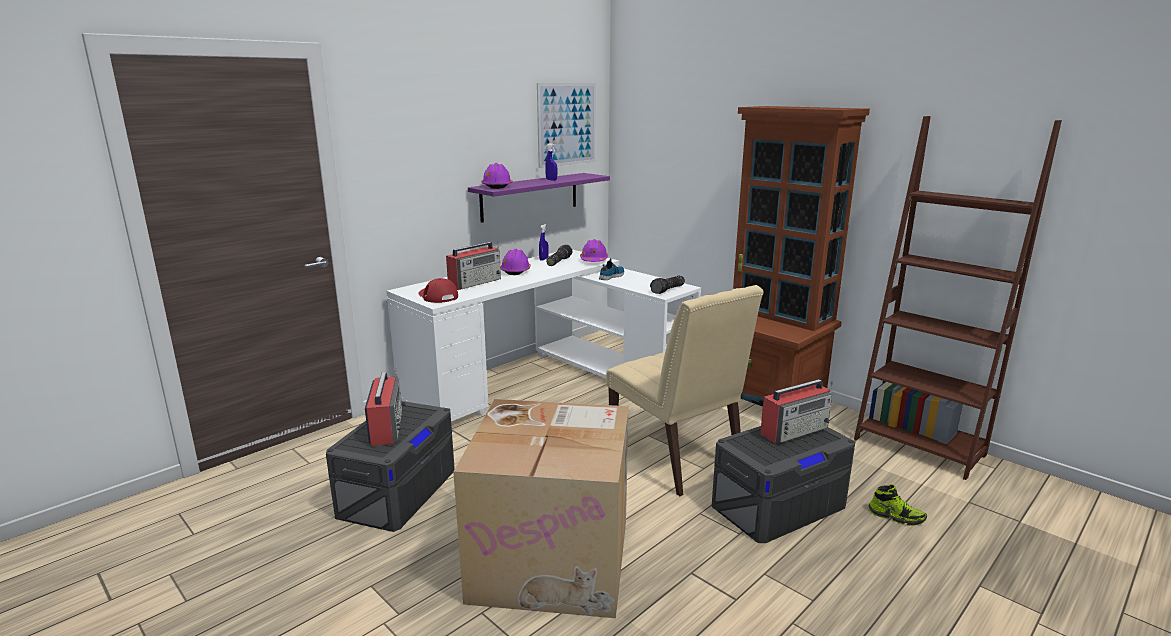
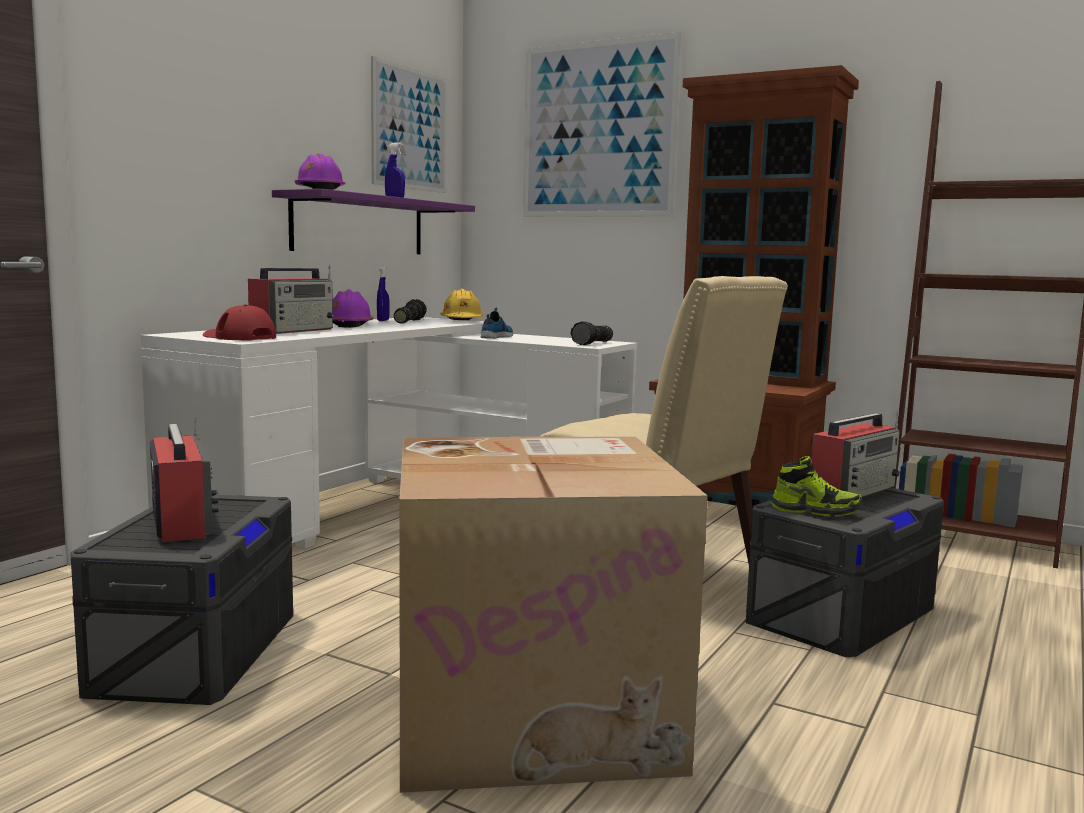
camera: 15 degrees left, 10 degrees down
purple hard hat [580,239,608,262] -> yellow hard hat [440,289,484,320]
shoe [869,484,927,526] -> shoe moved to [771,456,862,516]
none -> picture [523,32,682,217]

